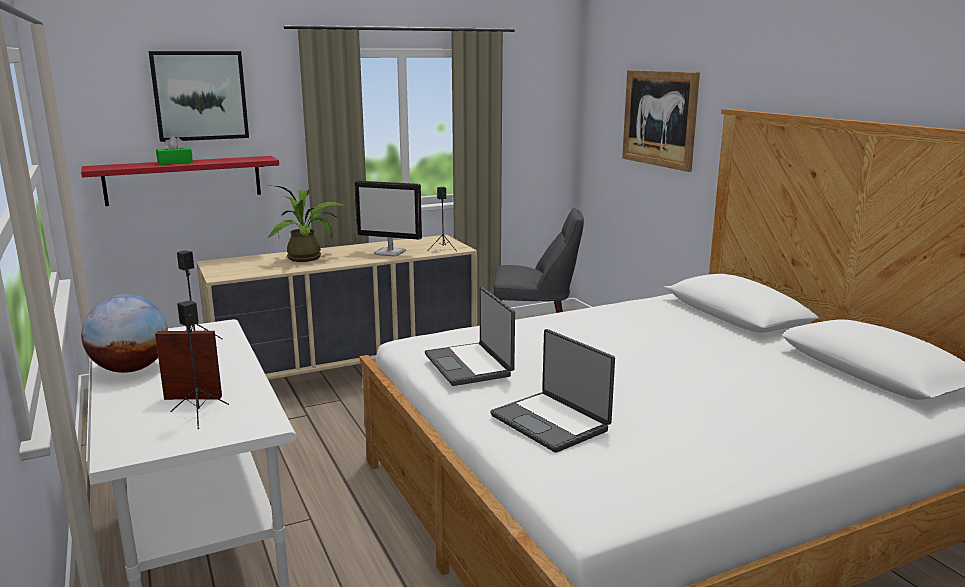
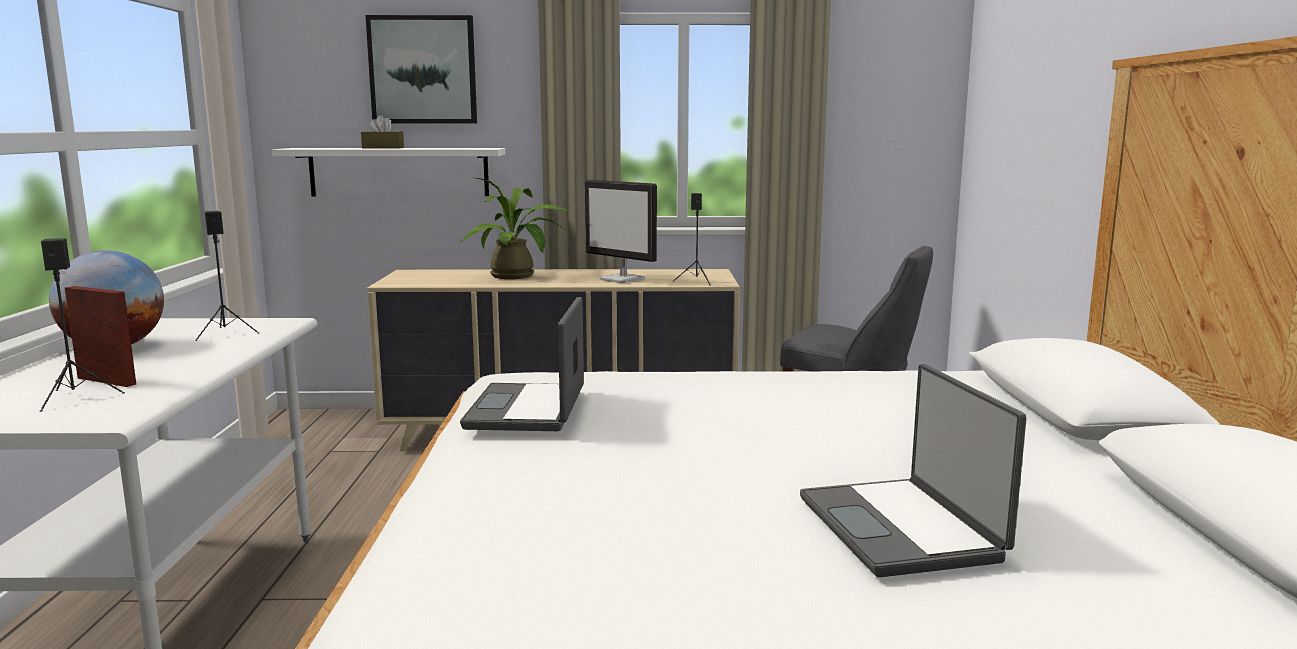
camera: 25 degrees right, 5 degrees down
red shelf [81,156,279,206] -> white shelf [273,148,505,196]
green tissue box [156,136,193,165] -> brown tissue box [361,115,404,149]
laptop [490,329,615,453] -> laptop moved to [800,364,1026,577]
picture [622,70,700,172] -> none

